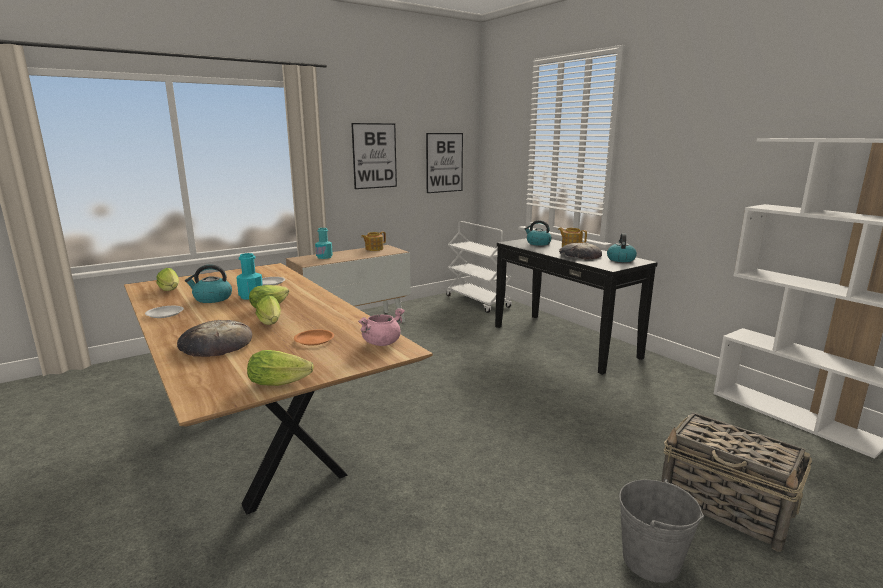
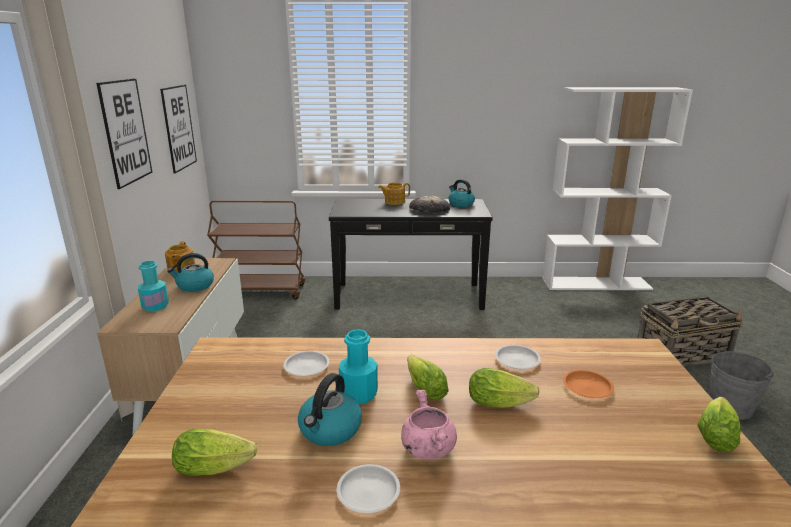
camera: 55 degrees left, 5 degrees up
bread [177,320,252,357] -> none
pink cooking pot [358,308,405,346] -> pink cooking pot moved to [401,390,457,459]
white cart [446,221,512,313] -> brown cart [207,200,305,299]
kettle [524,220,552,246] -> kettle moved to [167,253,214,292]
none -> white plate [495,345,541,369]

